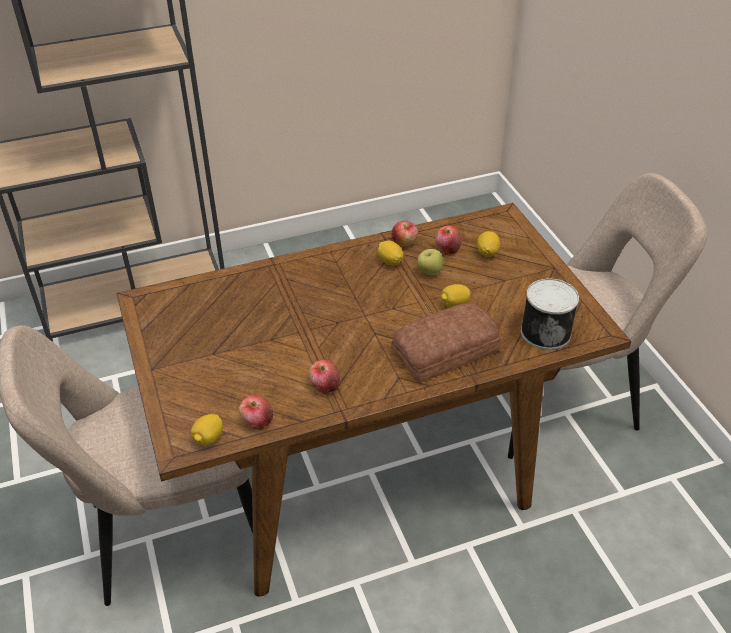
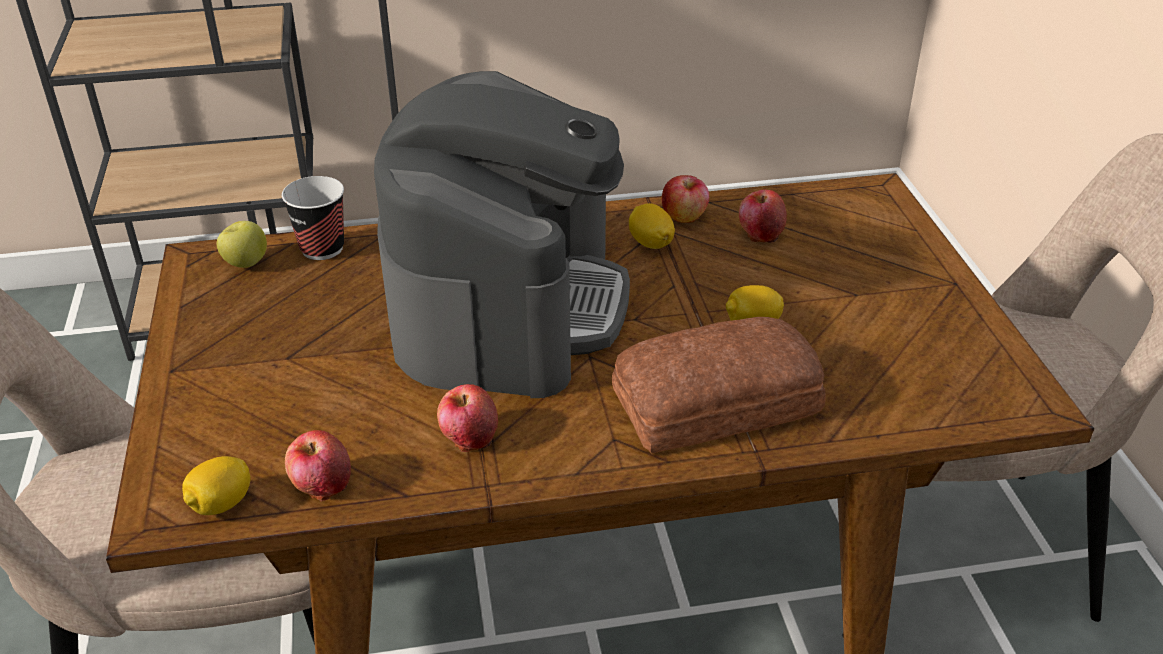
camera: 10 degrees right, 5 degrees down
apple [417,249,443,275] -> apple moved to [217,221,267,268]
lemon [477,231,500,257] -> none
can [521,278,579,350] -> none
none -> cup [282,176,344,260]
none -> coffee machine [374,71,630,398]

